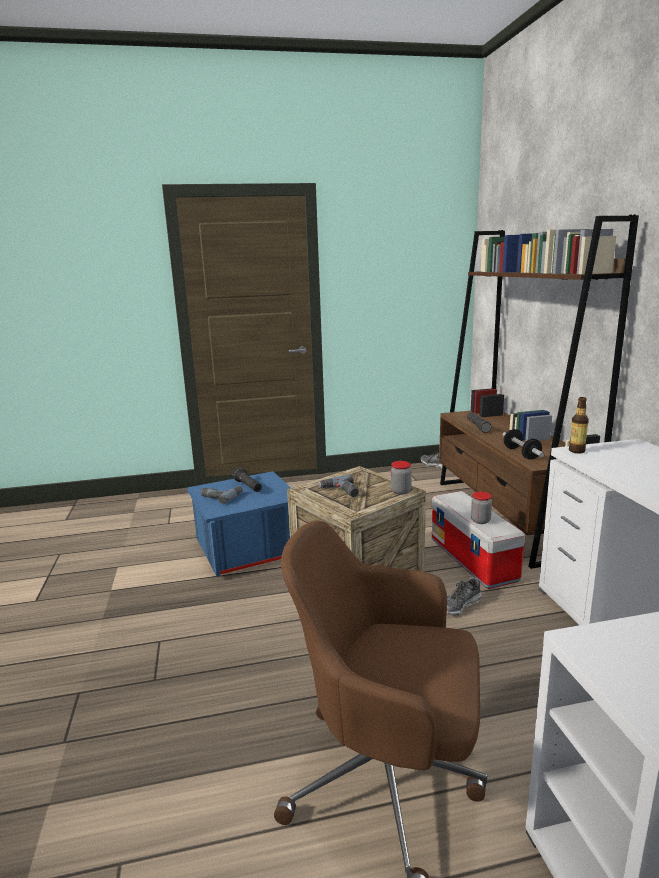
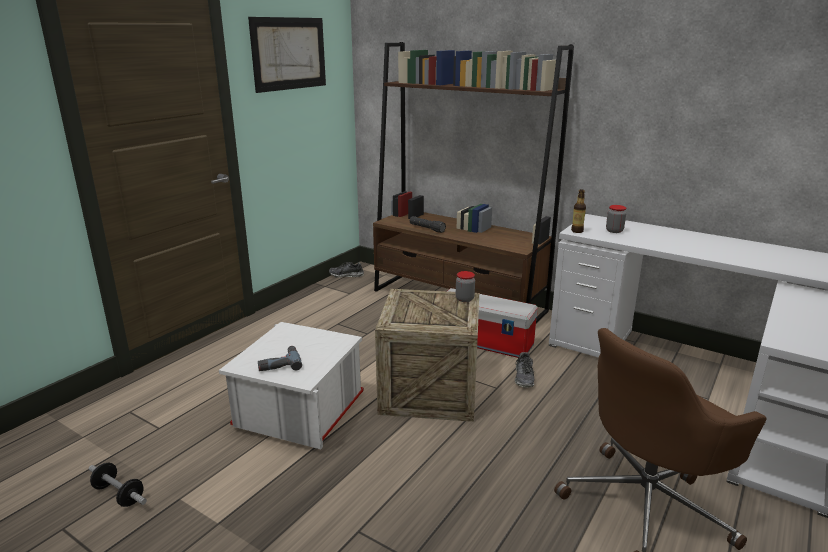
camera: 45 degrees left, 5 degrees up
blue storage box [187,471,291,577] -> white storage box [219,322,364,449]
black flashlight [232,467,262,492] -> none
power drill [318,475,359,497] -> none
jar [471,492,492,524] -> jar moved to [606,205,626,233]
dumbbell [503,429,544,460] -> dumbbell moved to [89,463,147,507]
none -> picture [248,17,326,93]

